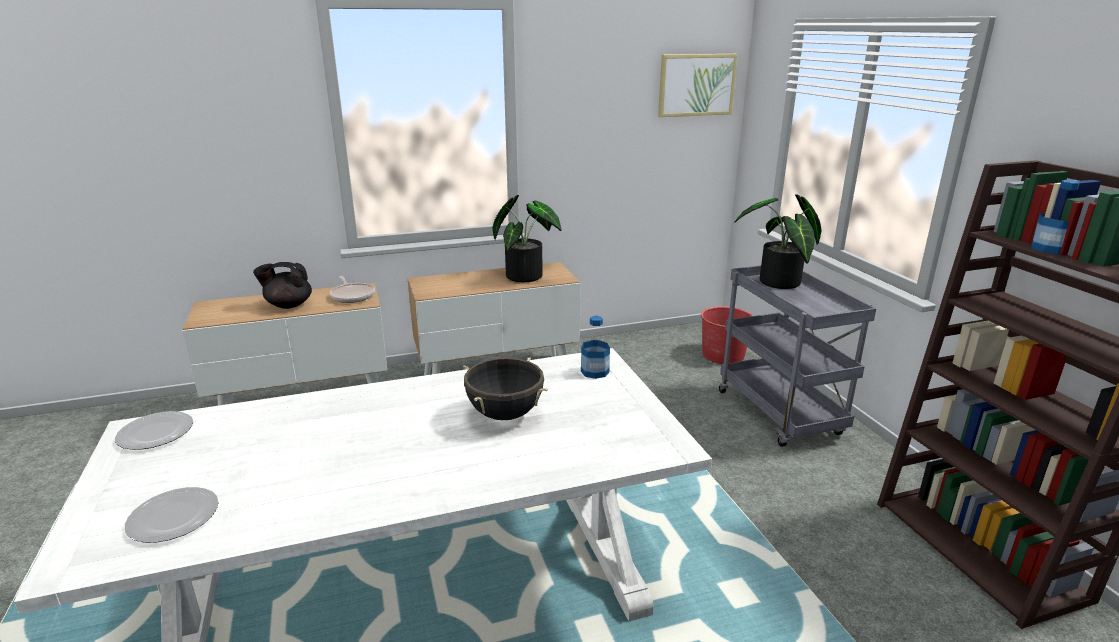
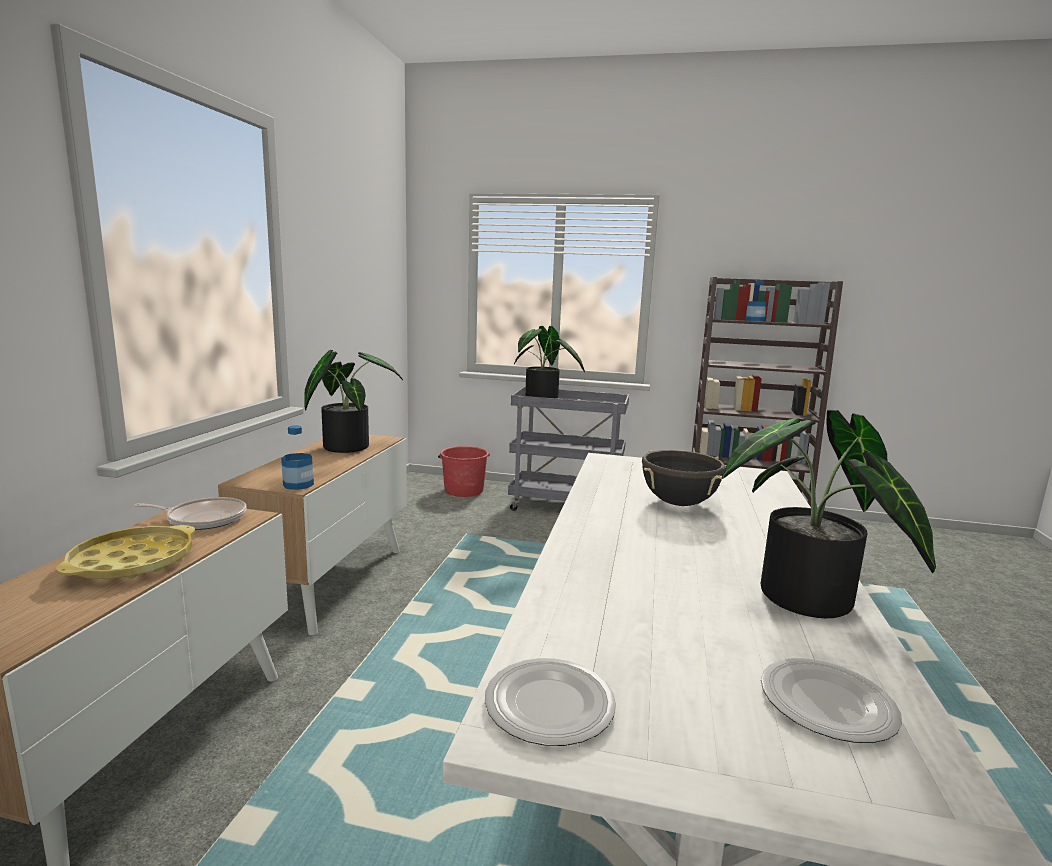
camera: 60 degrees left, 10 degrees down
black teapot [253,262,312,309] -> yellow tray [56,525,195,579]
bottle [581,316,610,379] -> bottle moved to [281,425,314,490]
picture [658,54,738,117] -> none
none -> potted plant [722,410,936,618]

